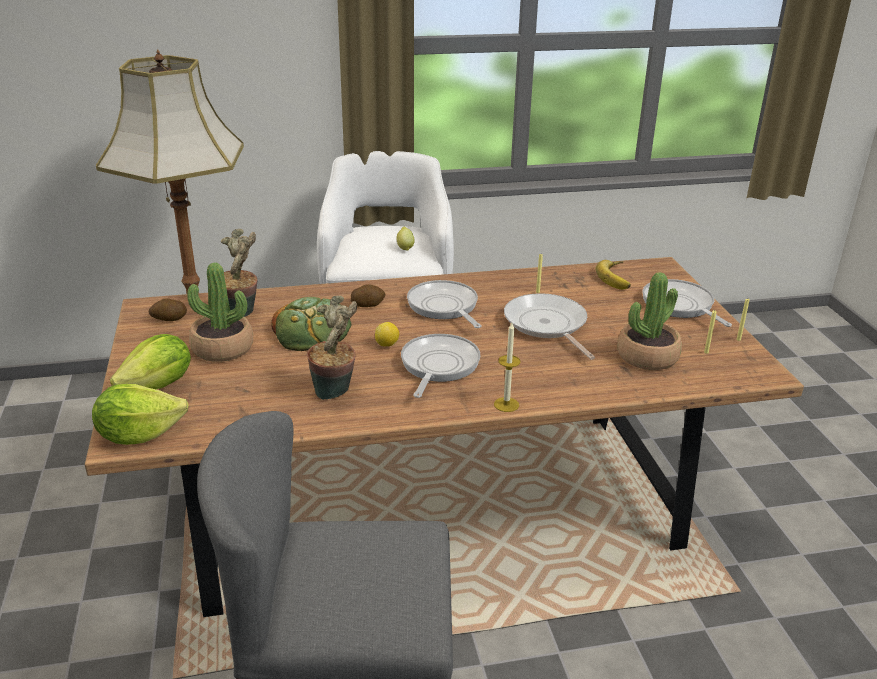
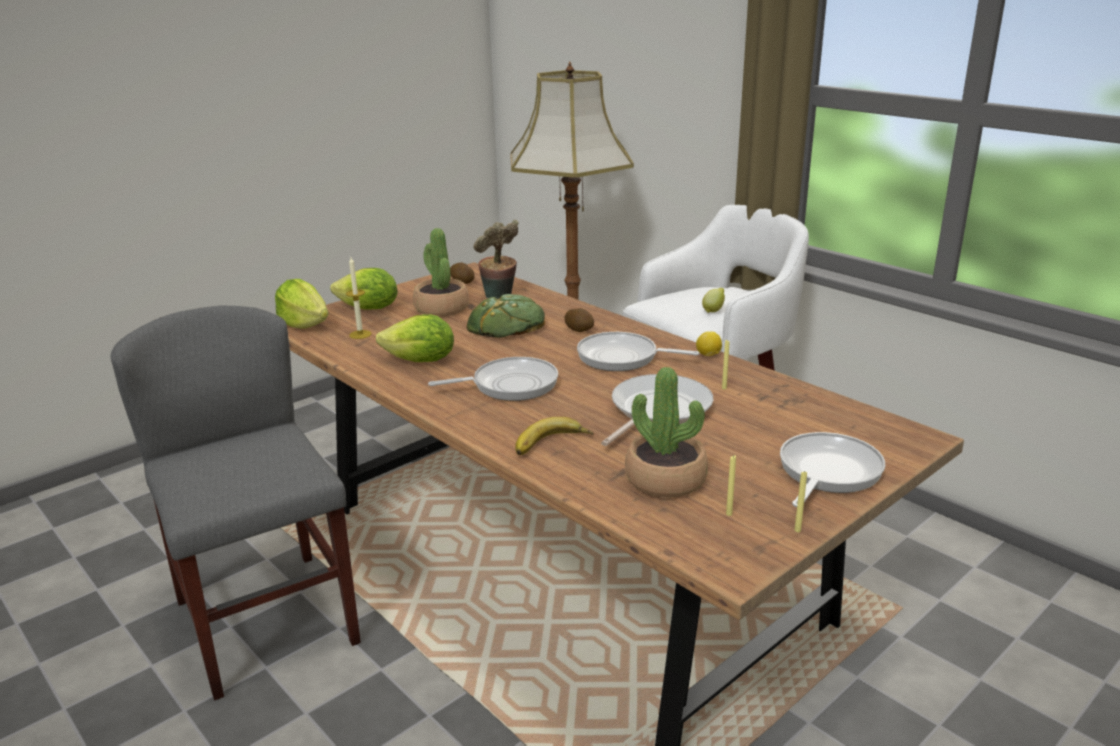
camera: 60 degrees right, 5 degrees down
potted plant [307,295,357,400] -> lettuce [376,314,454,362]
lemon [375,322,399,347] -> lemon moved to [696,331,722,356]
frying pan [407,280,482,328] -> frying pan turned 105 degrees counterclockwise [577,332,700,371]
candle [494,323,520,412] -> candle moved to [346,257,372,339]
banana [596,260,631,290] -> banana moved to [515,417,593,455]

